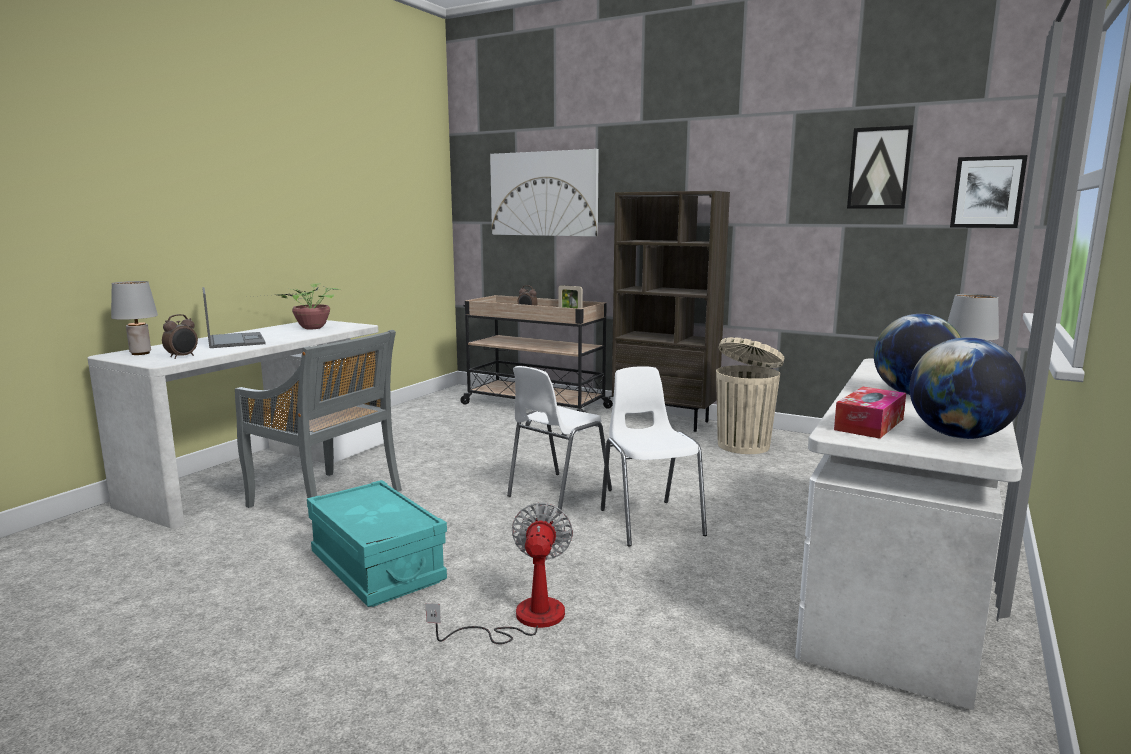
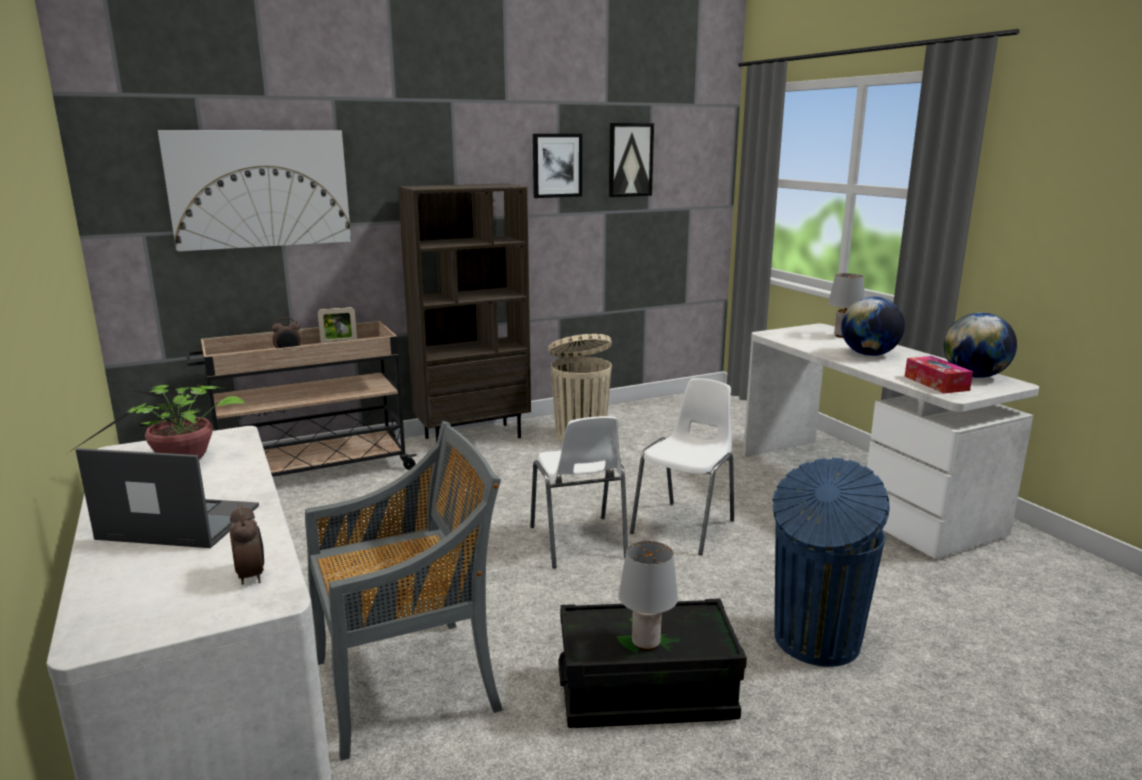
camera: 55 degrees left, 5 degrees up
grey table lamp [111,281,158,355] -> grey table lamp moved to [619,541,678,651]
turquoise storage box [307,480,447,607] -> black storage box [559,598,747,728]
fan [426,503,573,644] -> blue trash can [772,458,890,667]
white chair [601,366,707,546] -> white chair turned 105 degrees clockwise [630,378,734,555]
picture [950,155,1028,228] -> picture moved to [533,134,582,198]

